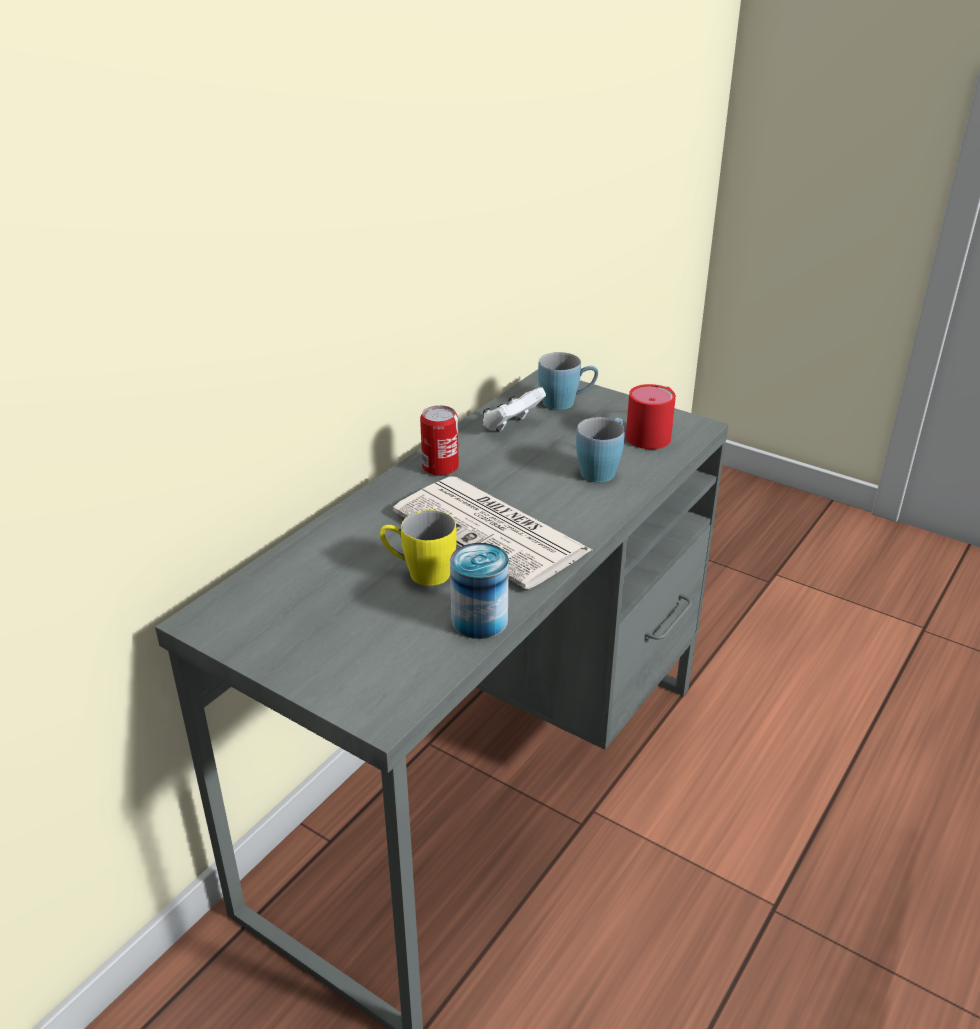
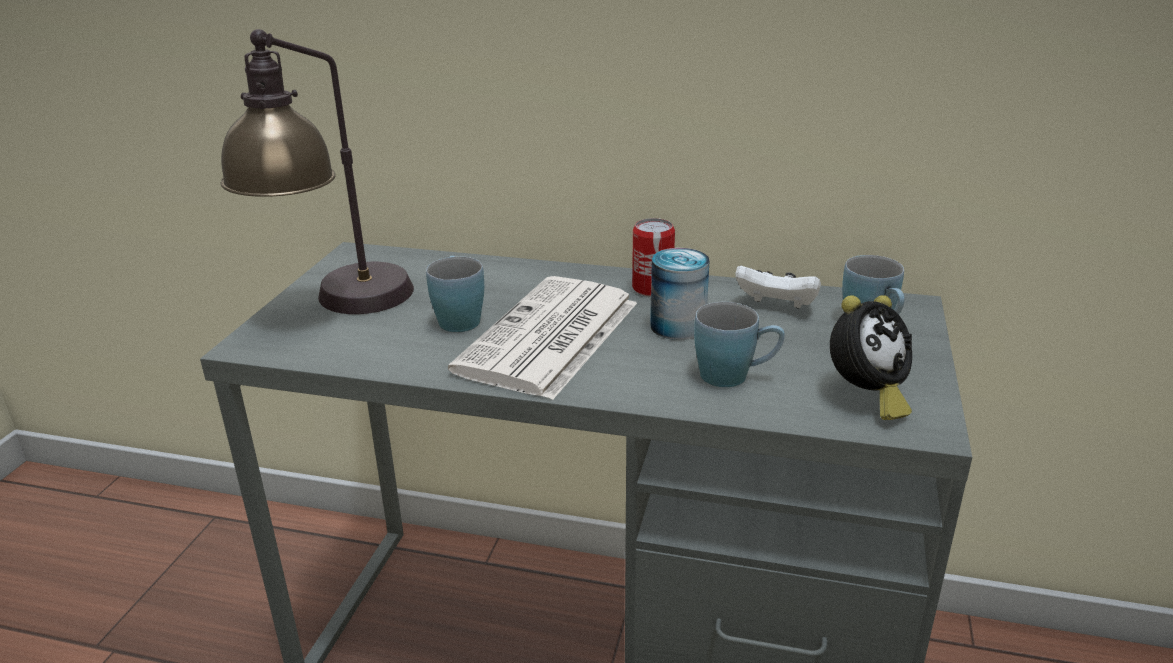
camera: 70 degrees right, 5 degrees down
yellow mug [380,510,457,586] -> blue mug [426,256,484,332]
can [450,543,509,639] -> can moved to [650,248,710,340]
red mug [626,384,676,449] -> alarm clock [830,295,912,420]
none -> table lamp [220,29,414,314]

